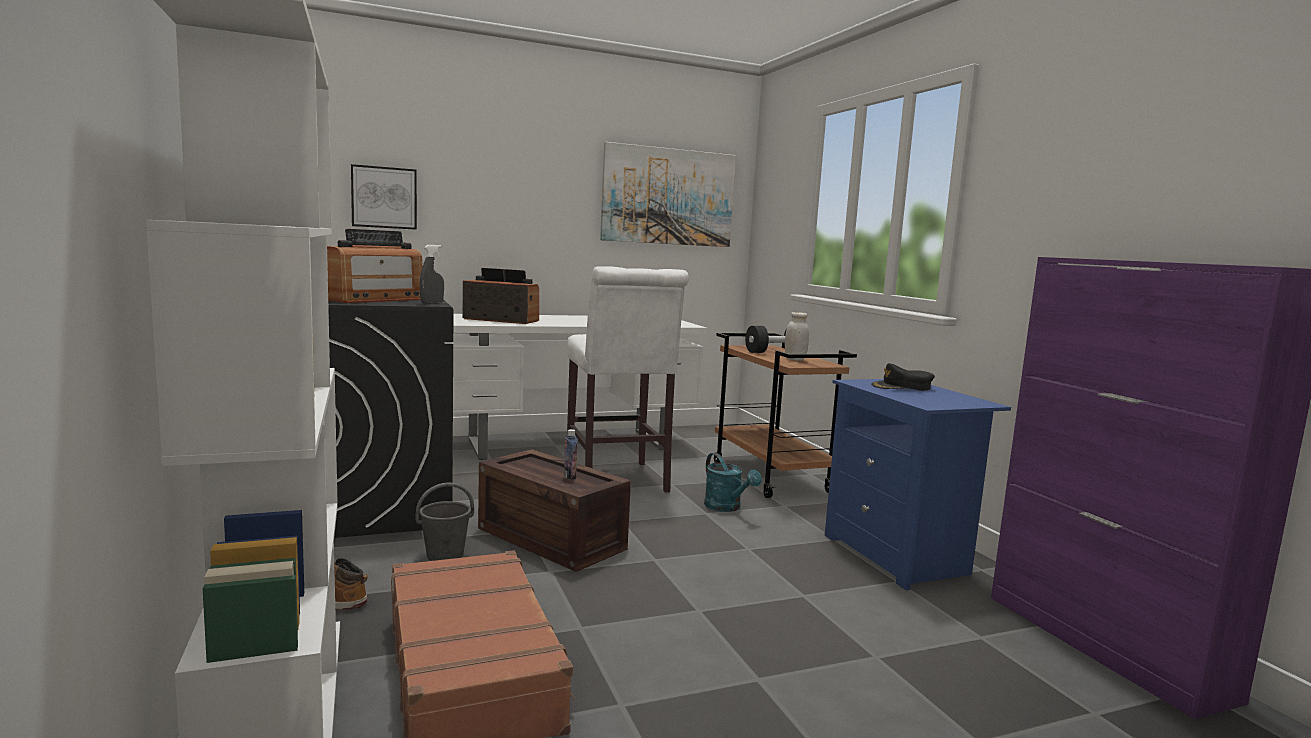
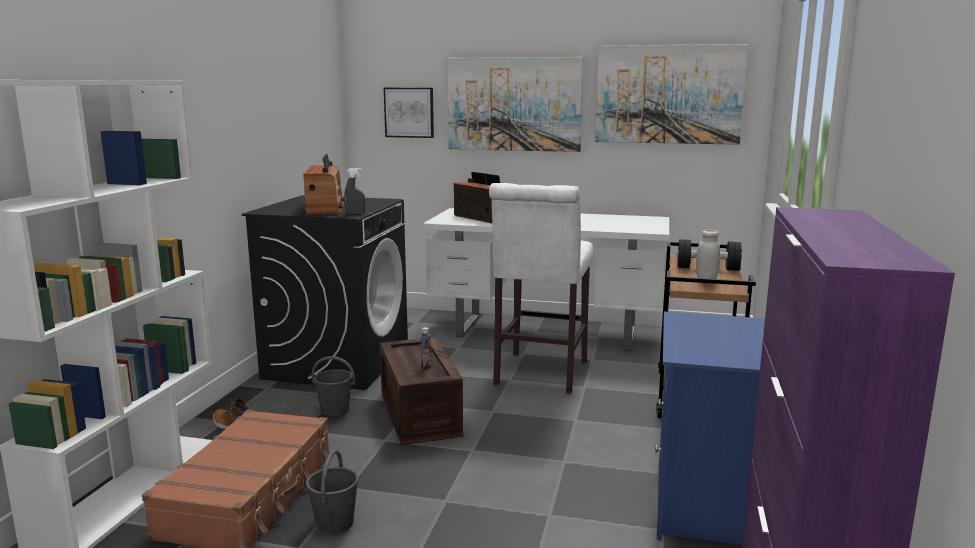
camera: 35 degrees right, 5 degrees up
radio [327,229,422,303] -> radio turned 75 degrees counterclockwise [303,154,345,215]
turquoise watering can [704,453,762,512] -> none
black cap [871,363,935,391] -> none
none -> grey bucket [306,449,359,535]
none -> picture [447,57,584,152]

